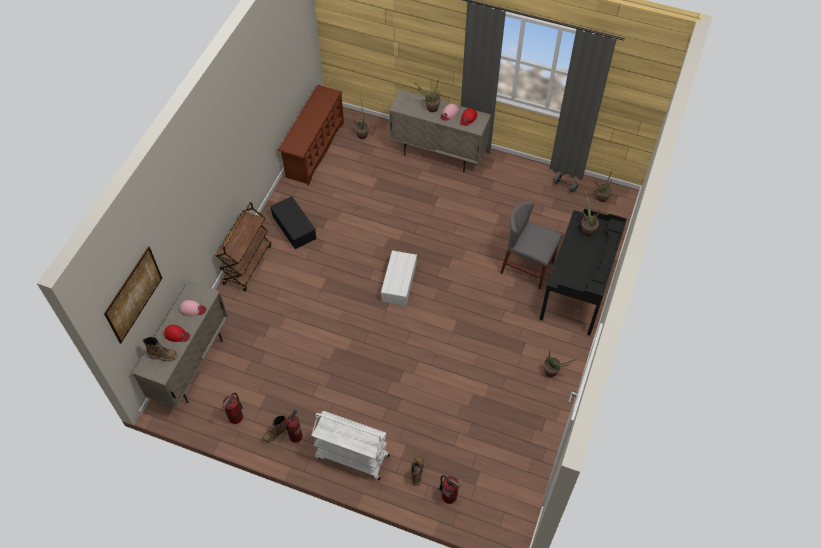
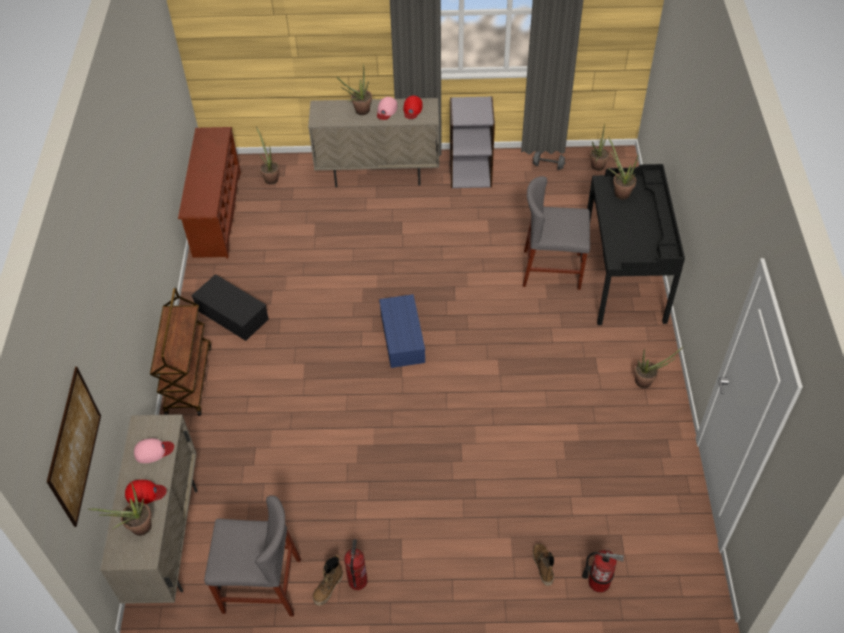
camera: 20 degrees left, 5 degrees down
boot [142,337,178,362] -> potted plant [88,482,152,536]
fire extinguisher [222,393,243,424] -> grey chair [204,495,301,617]
white cart [311,411,390,480] -> none
white storage box [381,250,417,306] -> blue storage box [379,294,425,368]
none -> grey bookcase [450,96,495,188]

